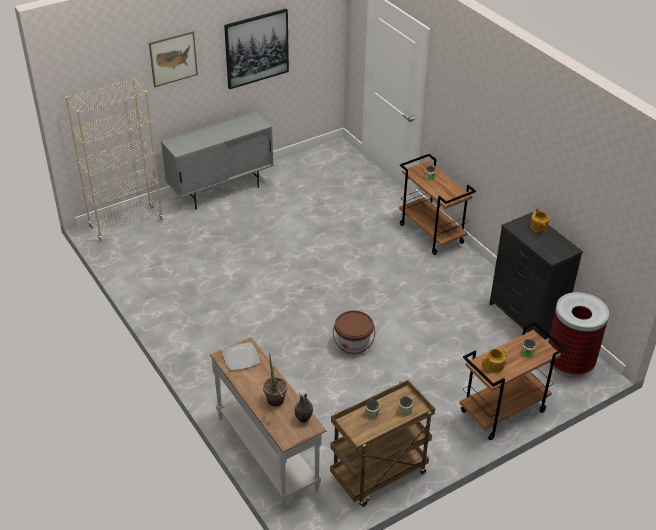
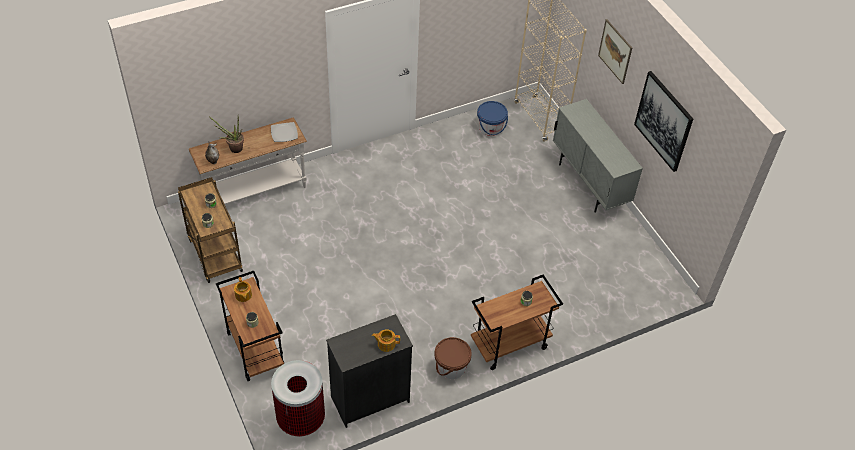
camera: 95 degrees right, 10 degrees up
brown bucket [333,310,375,355] -> brown bucket moved to [434,337,472,379]
none -> blue bucket [477,101,508,136]

